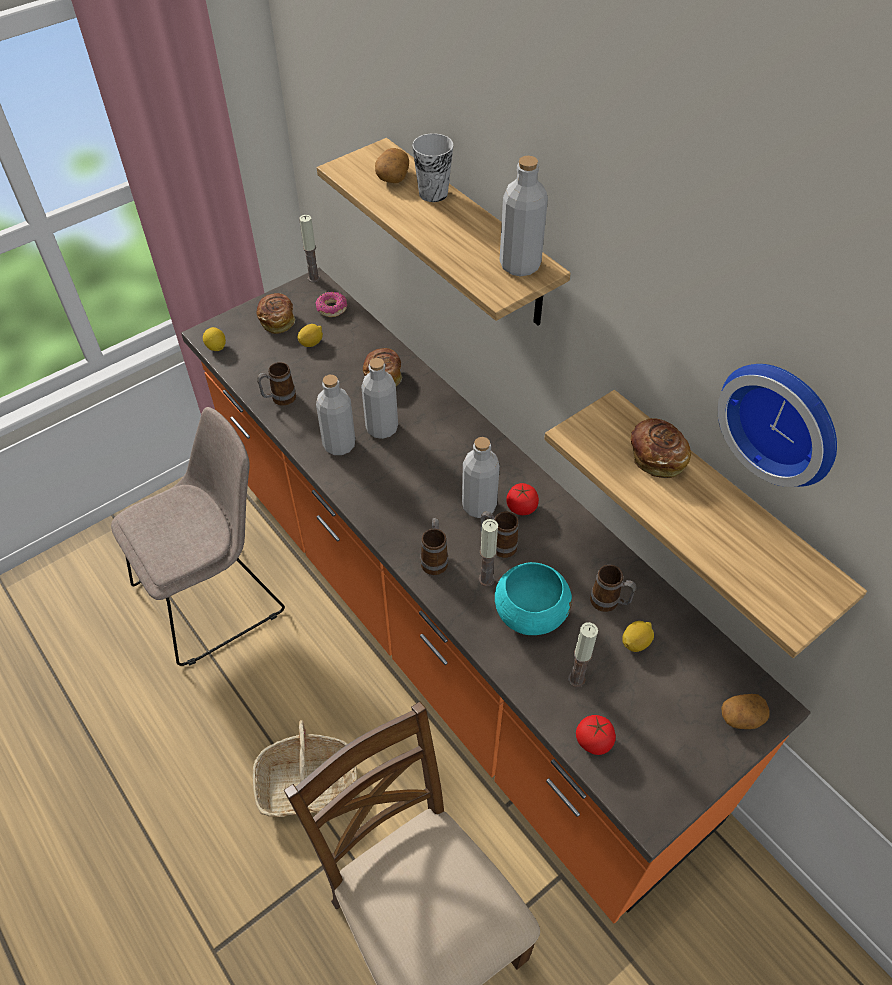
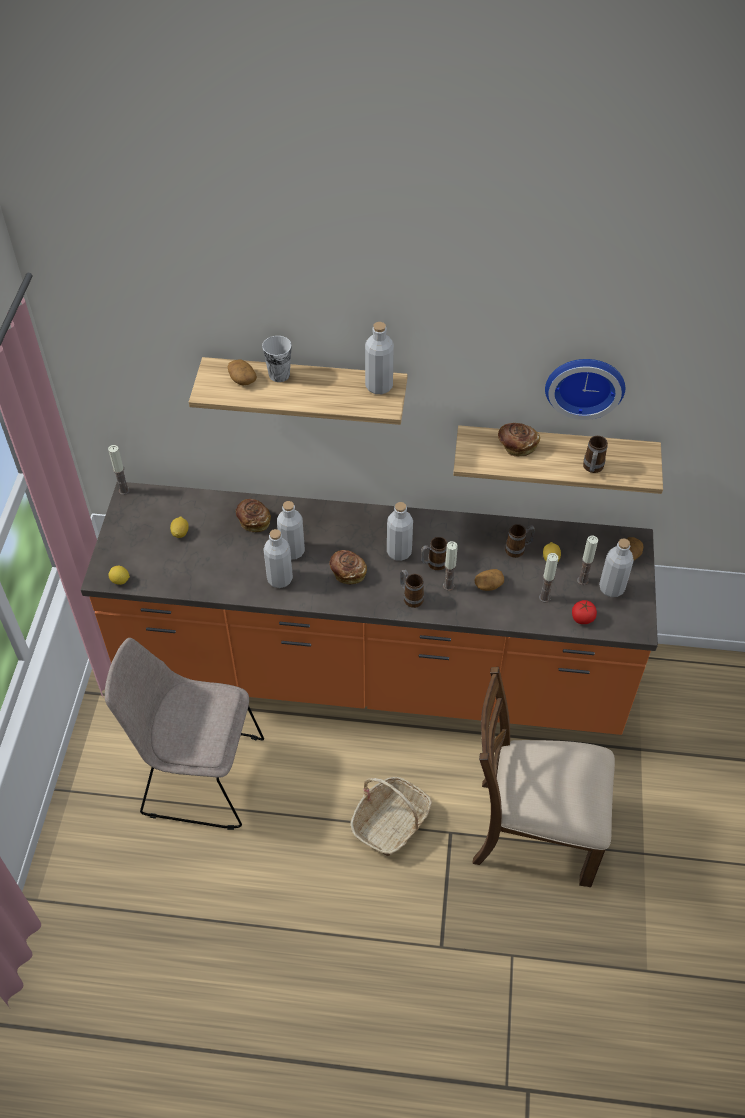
camera: 45 degrees left, 0 degrees up
beige chair [111,407,285,666] -> beige chair turned 90 degrees counterclockwise [105,638,264,830]
bread [257,293,295,334] -> bread moved to [329,550,367,585]
mug [257,362,296,406] -> mug moved to [583,436,608,473]
donut [315,292,347,317] -> none
turquoise bowl [495,562,572,635] -> potato [474,569,504,591]
tomato [506,483,539,515] -> none
none -> candle [577,535,598,585]
none -> grey bottle [599,539,634,597]

